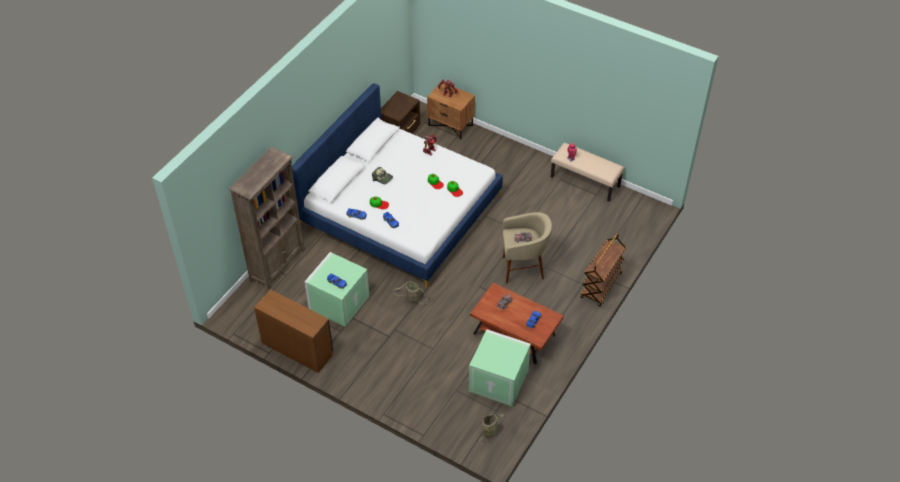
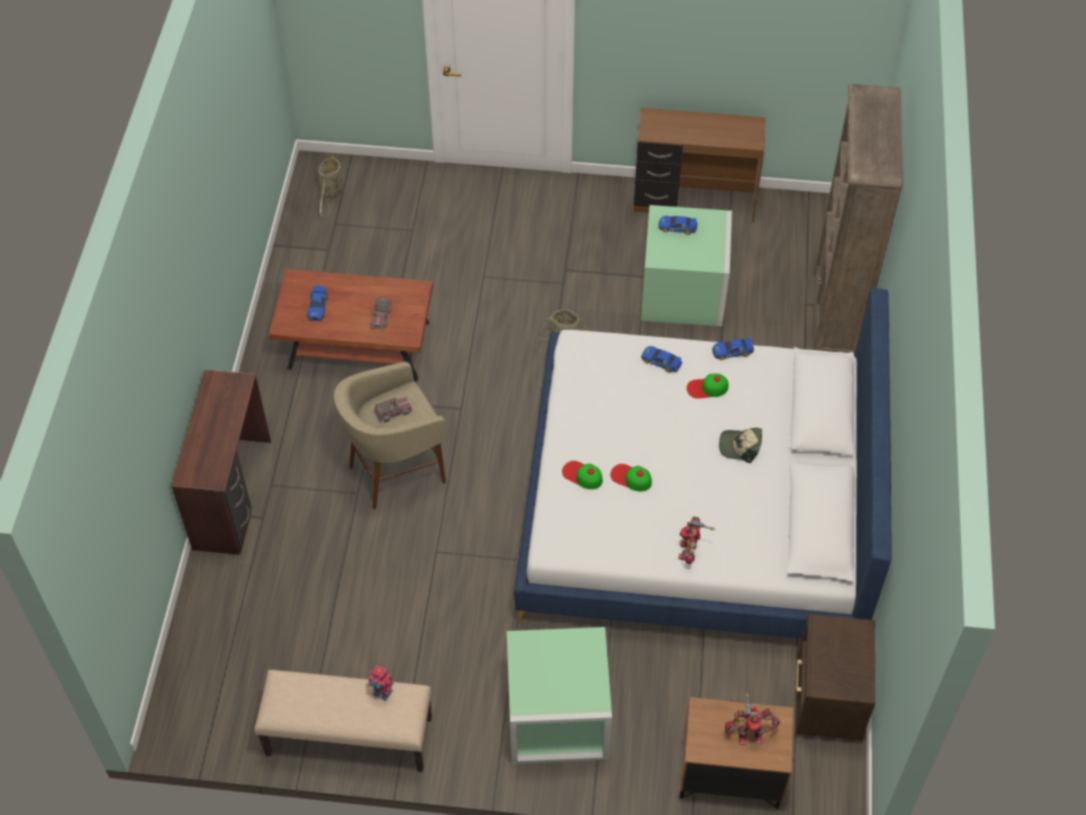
camera: 155 degrees right, 5 degrees up
green storage box [469,329,531,407] -> green storage box moved to [507,627,612,764]
brown cart [580,233,626,306] -> brown desk [171,370,271,555]

